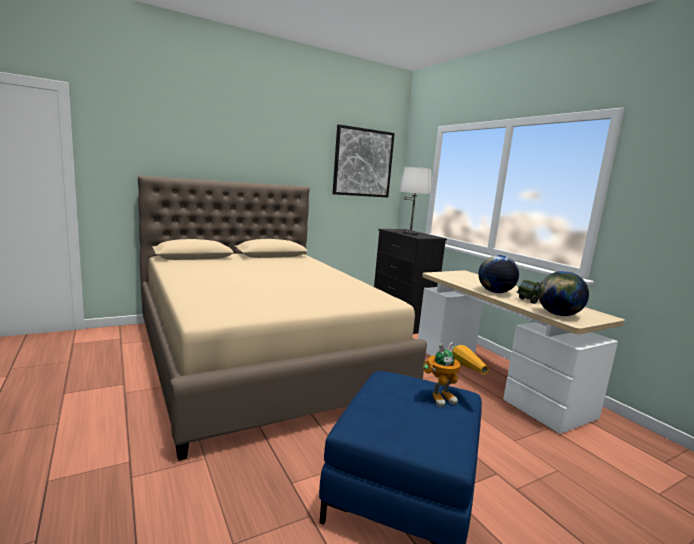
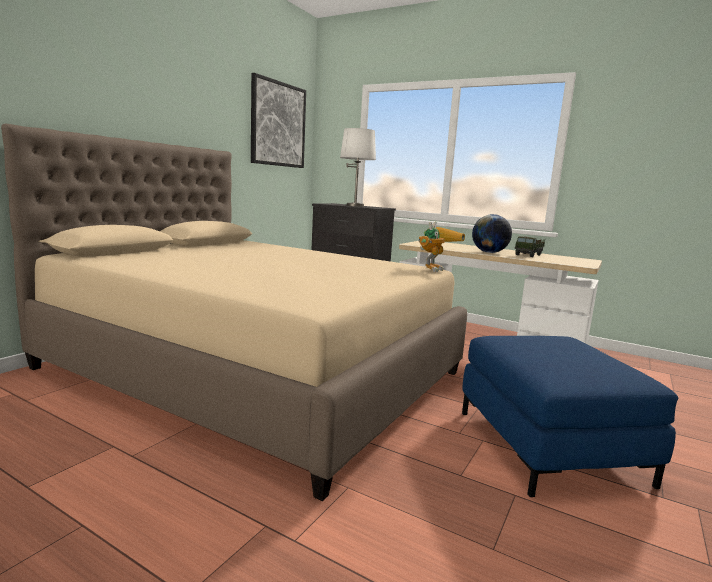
camera: 30 degrees left, 0 degrees up
toy robot [423,342,489,407] -> toy robot moved to [419,222,465,272]
globe [538,271,589,316] -> none

